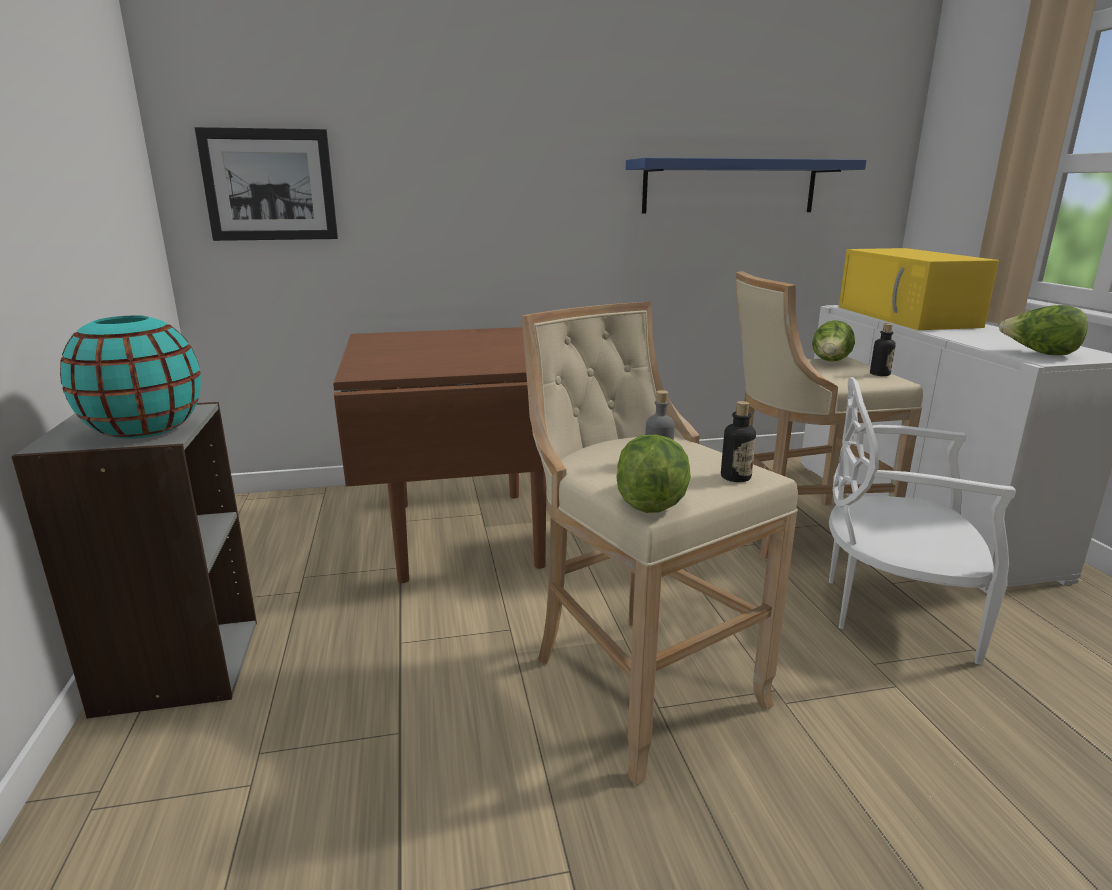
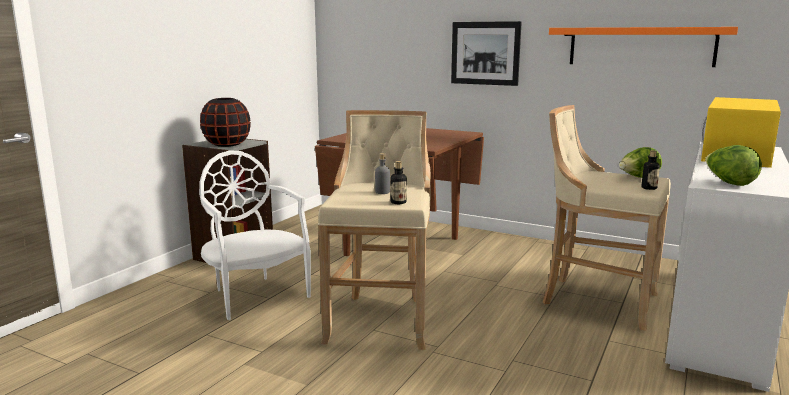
camera: 40 degrees right, 5 degrees down
turquoise vase [60,316,201,439] -> black vase [200,98,251,147]
picture [195,127,338,241] -> picture moved to [451,21,522,86]
lettuce [616,435,691,513] -> none
blue shelf [626,158,867,214] -> orange shelf [549,27,738,67]
white chair [829,377,1016,665] -> white chair moved to [199,150,311,320]

